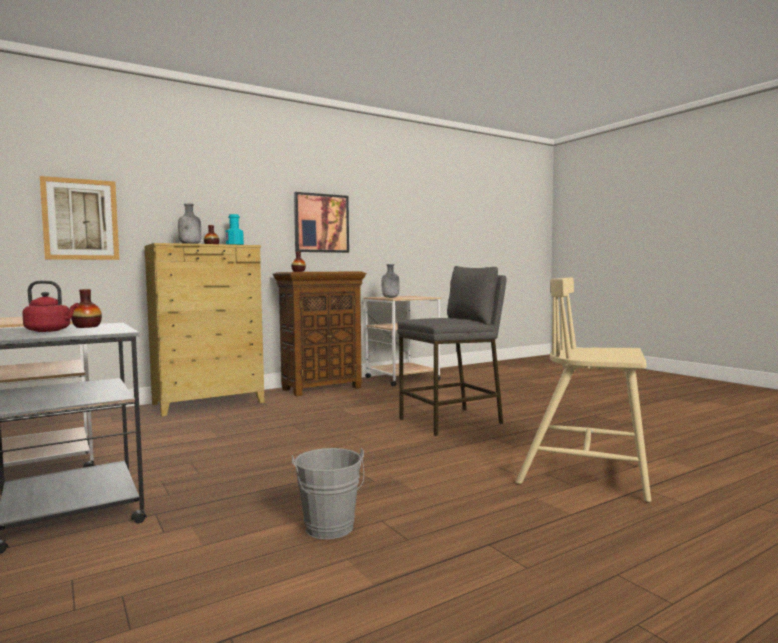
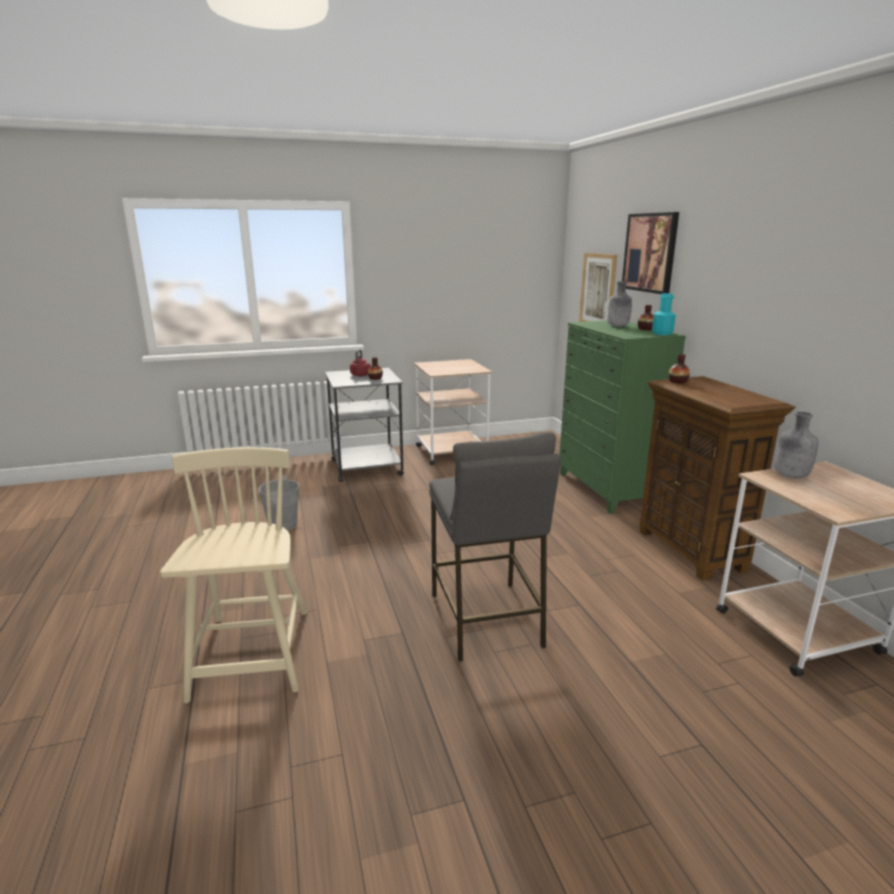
camera: 105 degrees right, 15 degrees up
beige dresser [144,243,264,416] -> green dresser [560,321,685,514]
picture [294,192,349,253] -> picture moved to [622,212,679,294]
beige chair [516,277,651,502] -> beige chair turned 45 degrees counterclockwise [160,447,307,703]

